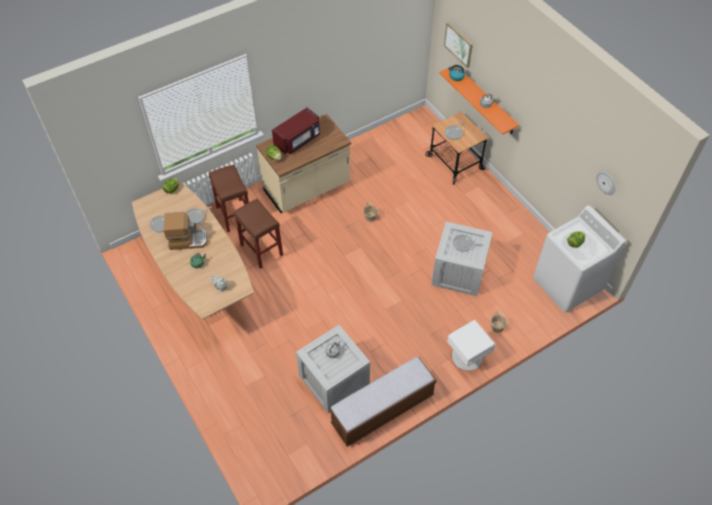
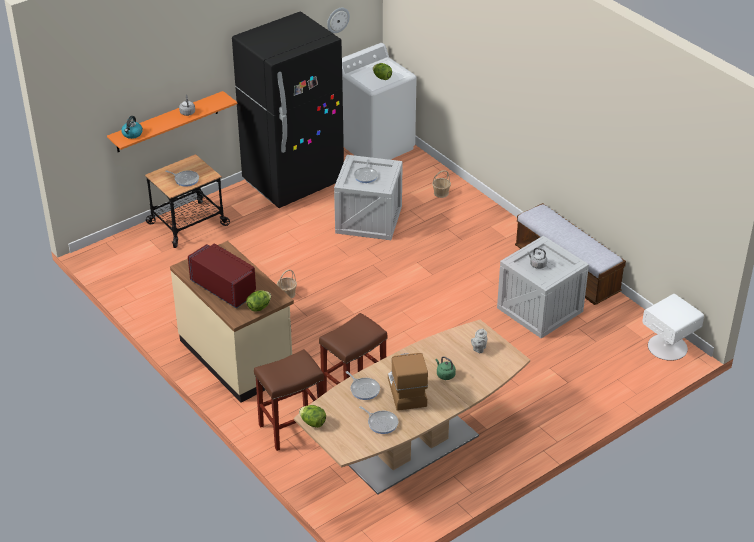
camera: 95 degrees left, 15 degrees down
picture [444,22,473,68] -> none
white nightstand [447,320,496,371] -> white nightstand moved to [642,294,704,361]
none -> black fridge [232,12,344,208]

